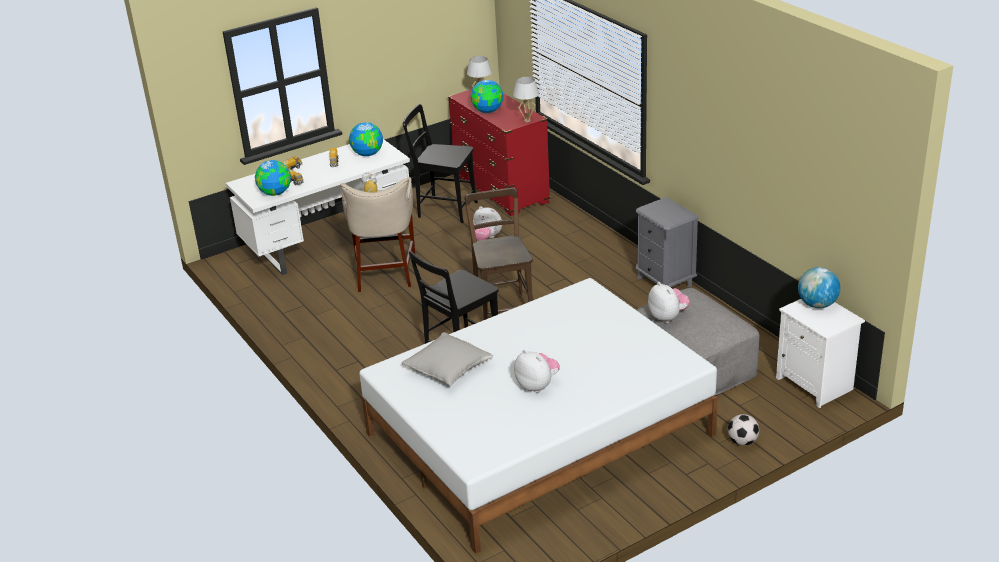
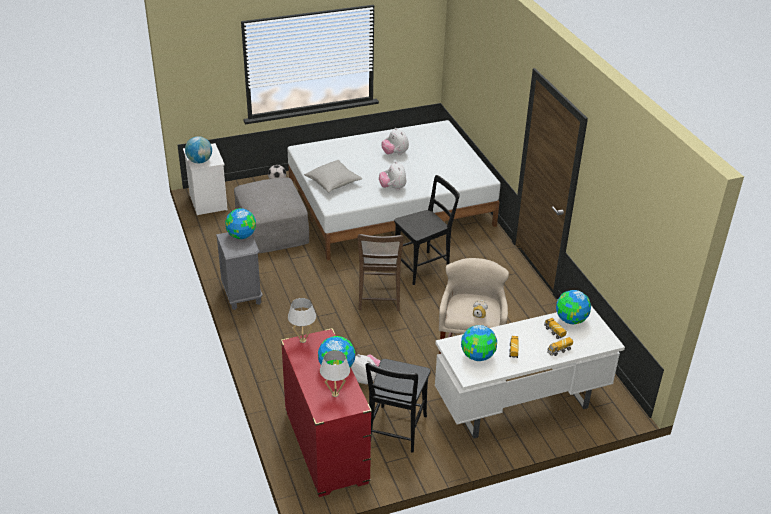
camera: 170 degrees left, 5 degrees up
grey pillow [401,332,493,386] -> grey pillow moved to [304,160,362,193]
black chair [403,104,478,223] -> black chair turned 75 degrees clockwise [366,359,431,452]
plush toy [648,282,690,323] -> plush toy moved to [379,161,406,190]
none -> globe [225,208,256,239]

